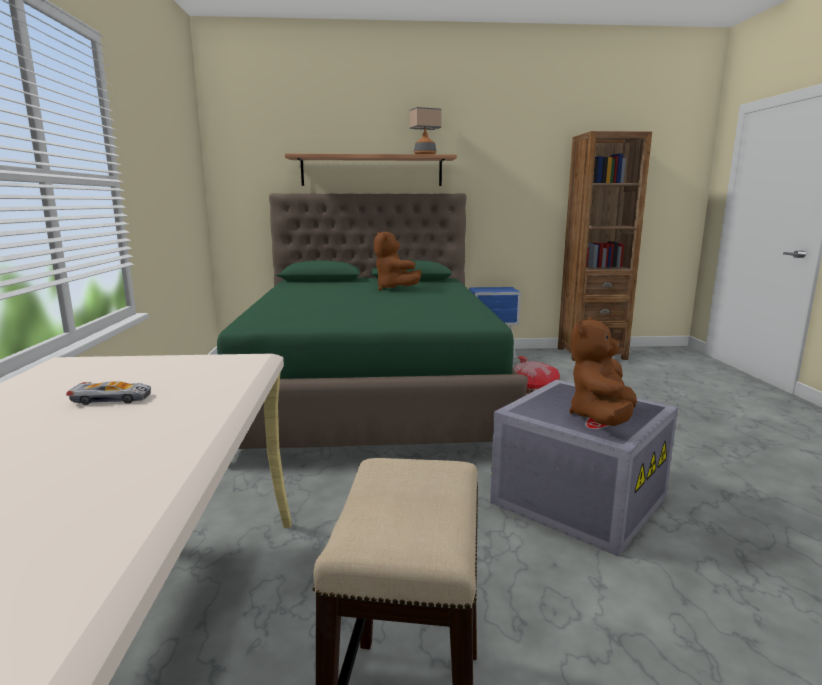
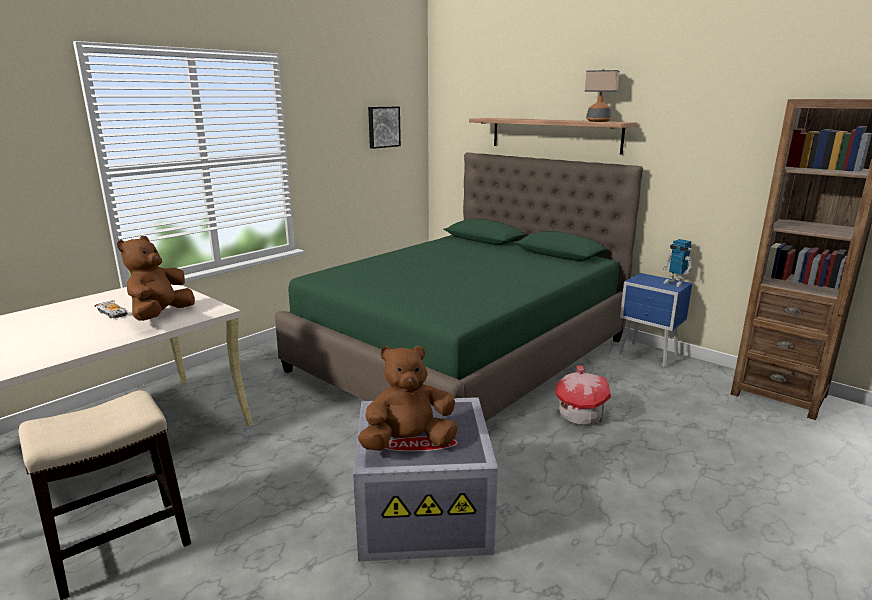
camera: 45 degrees right, 5 degrees up
brown plush toy [374,231,421,290] -> brown plush toy moved to [117,236,195,321]
none -> picture [368,107,401,149]
none -> toy robot [663,239,693,287]

